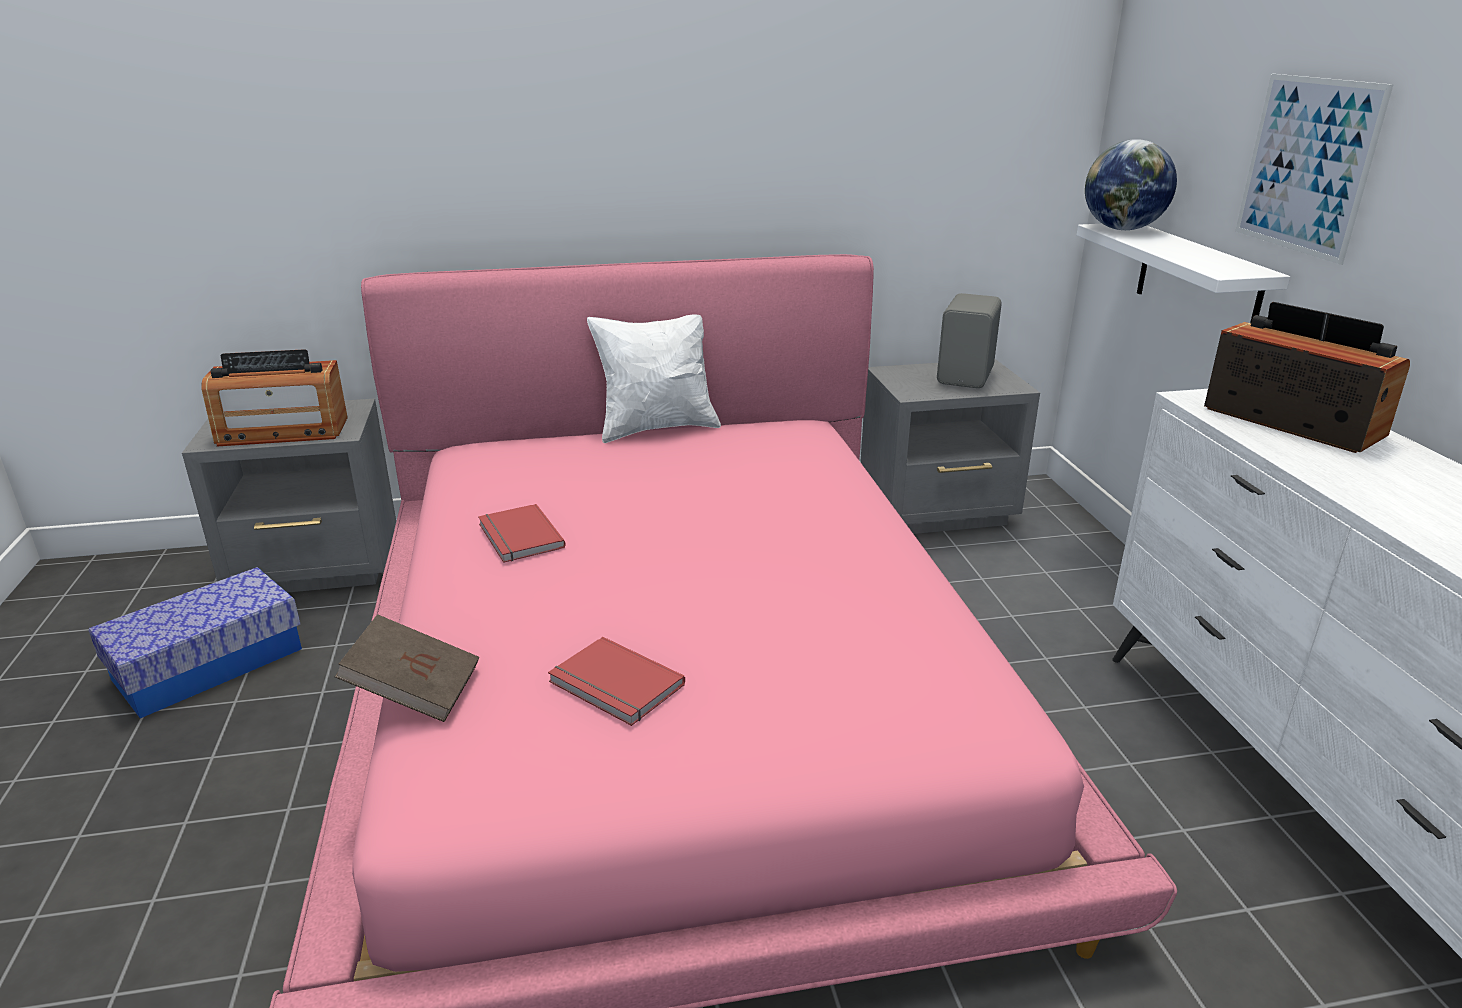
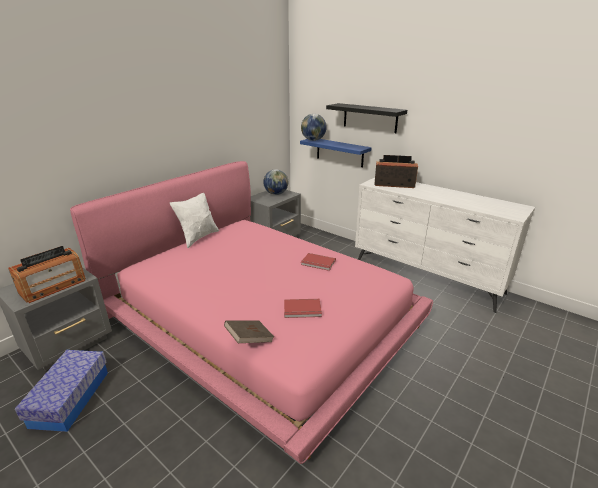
camera: 40 degrees left, 0 degrees up
red book [478,504,565,563] -> red book moved to [301,253,336,271]
grey speaker [937,293,1002,388] -> globe [263,169,288,195]
white shelf [1077,224,1290,323] -> blue shelf [300,139,372,167]
picture [1235,74,1393,265] -> black shelf [326,103,407,133]

